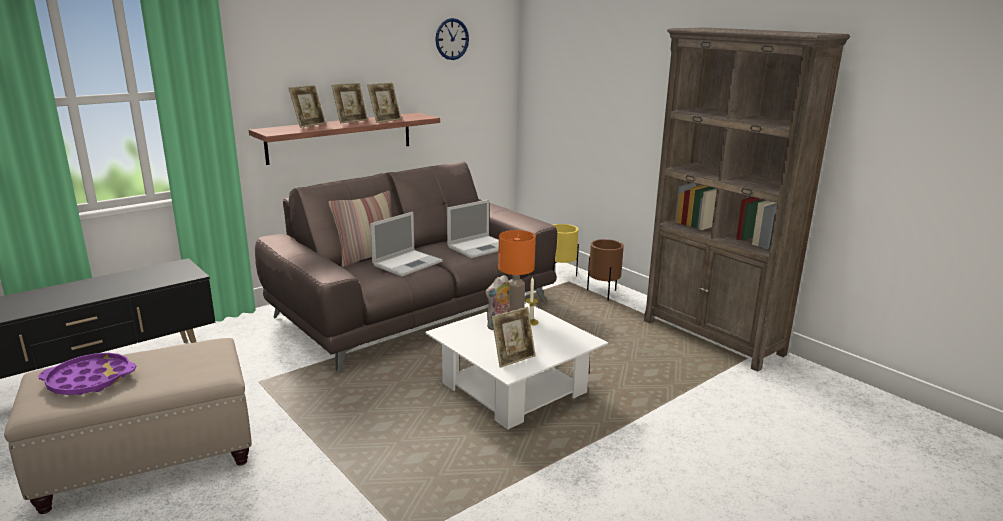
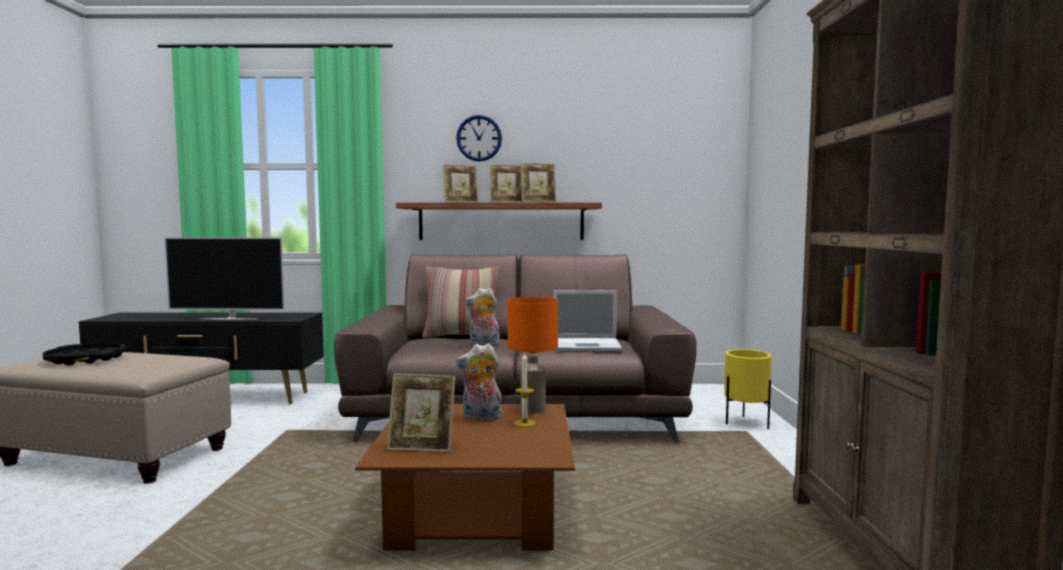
camera: 40 degrees right, 15 degrees down
purple tray [38,353,137,395] -> black tray [42,343,126,366]
laptop [370,212,443,276] -> plush toy [465,288,499,345]
white coffee table [425,302,608,429] -> brown coffee table [355,404,575,551]
wall clock [435,18,469,60] -> wall clock moved to [456,115,502,162]
brown planter [587,239,624,301] -> none
none -> television [164,237,285,320]

